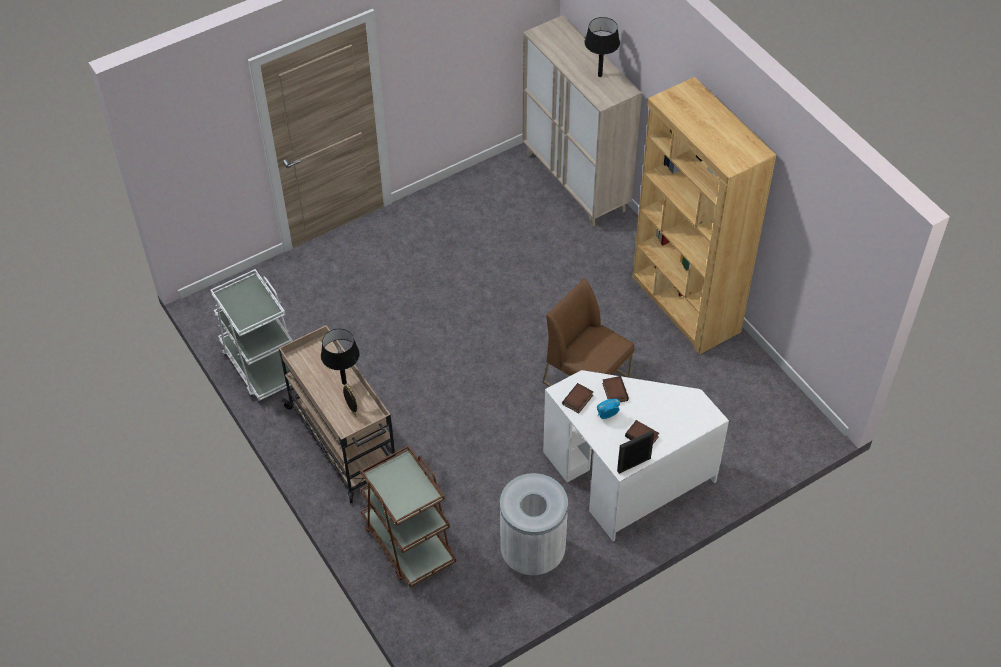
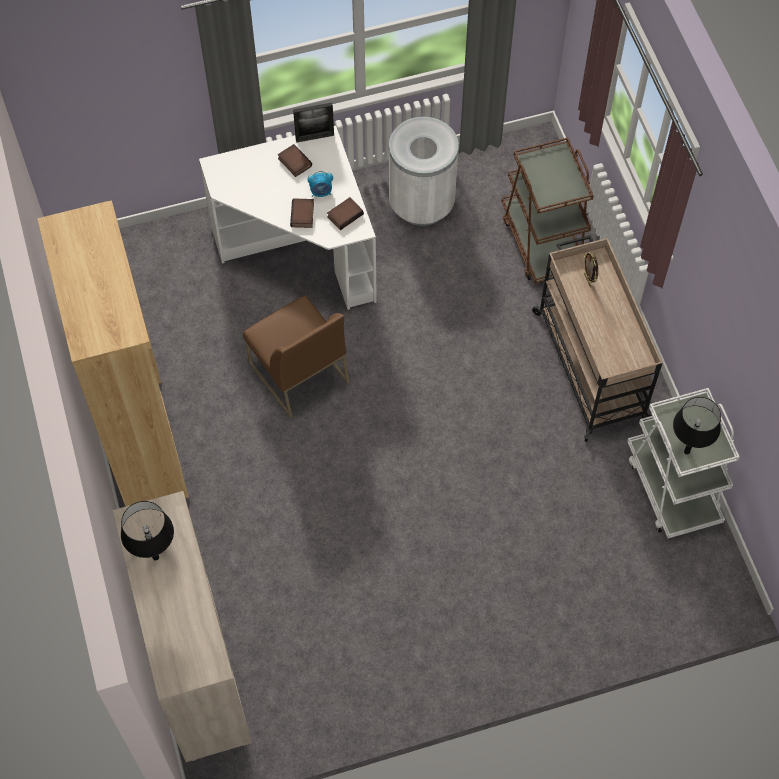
camera: 165 degrees left, 10 degrees up
black table lamp [321,329,360,385] -> black table lamp moved to [673,397,721,454]

